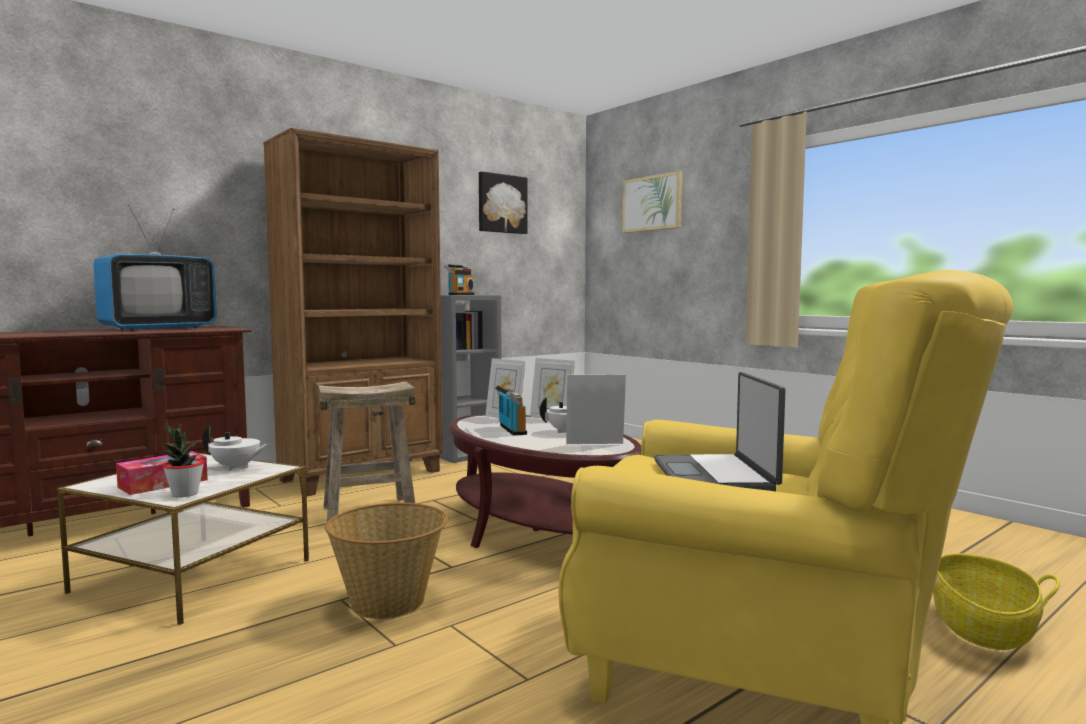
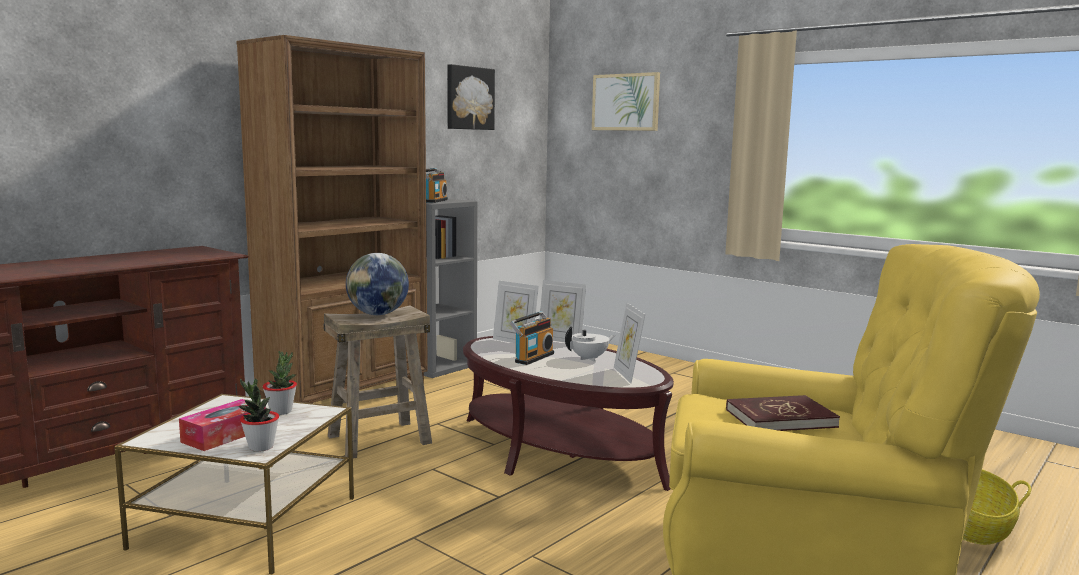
camera: 10 degrees left, 5 degrees up
television [93,205,217,330] -> none
white teapot [202,426,270,471] -> potted plant [263,351,297,415]
basket [325,503,448,619] -> none
radio [494,385,527,436] -> radio turned 60 degrees clockwise [510,311,554,365]
picture frame [566,375,626,444] -> picture frame turned 90 degrees counterclockwise [614,303,645,383]
laptop [654,372,785,491] -> red book [726,395,840,431]
none -> globe [346,253,409,315]

